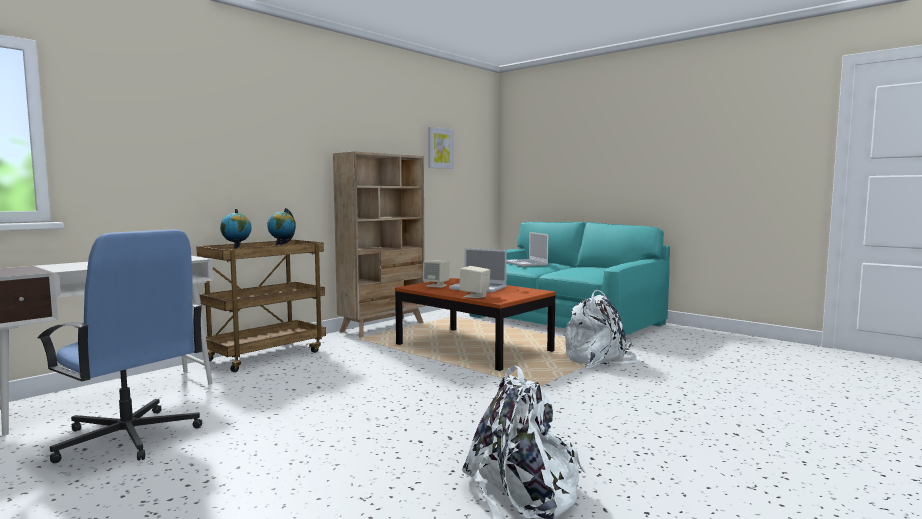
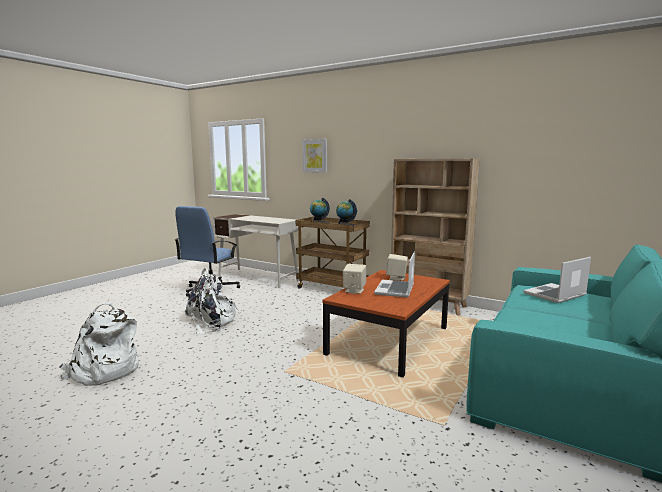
camera: 80 degrees right, 5 degrees up
picture [428,127,454,169] -> picture moved to [302,139,327,173]
white backpack [565,290,645,368] -> white backpack moved to [185,268,238,334]

